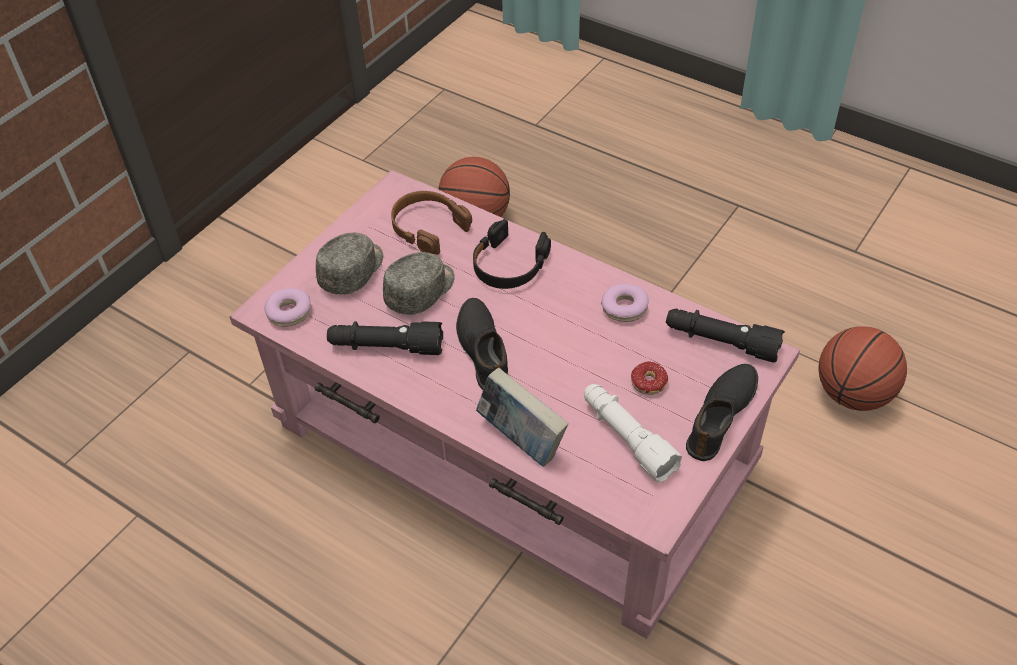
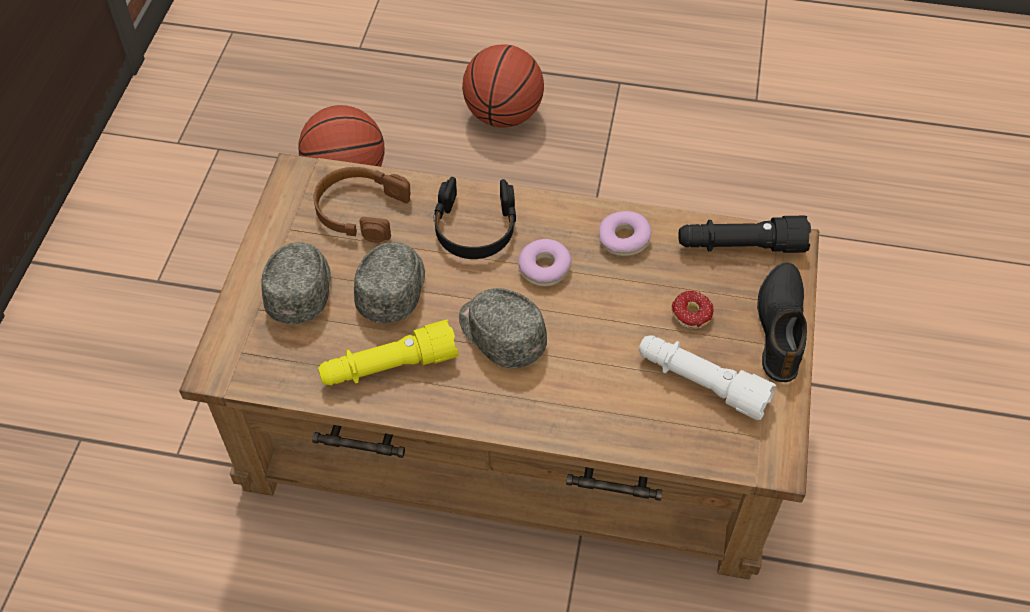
camera: 25 degrees left, 5 degrees up
pink coffee table [230,170,800,639] -> brown coffee table [179,153,819,579]
donut [264,288,311,327] -> donut moved to [518,239,572,287]
black flashlight [327,321,443,355] -> yellow flashlight [318,320,458,385]
black shoe [456,298,508,390] -> grey cap [459,288,547,368]
book [476,367,568,467] -> none
basketball [818,326,907,411] -> basketball moved to [462,45,544,128]

